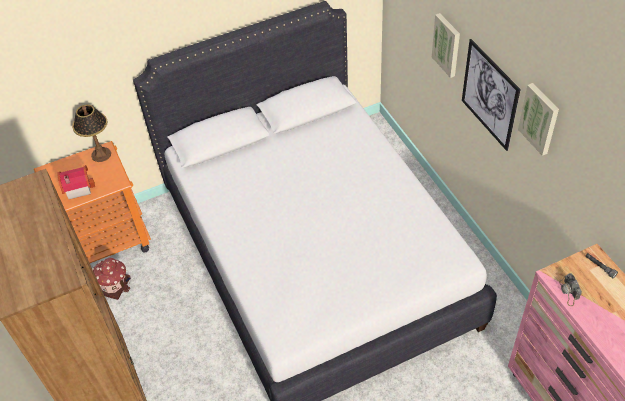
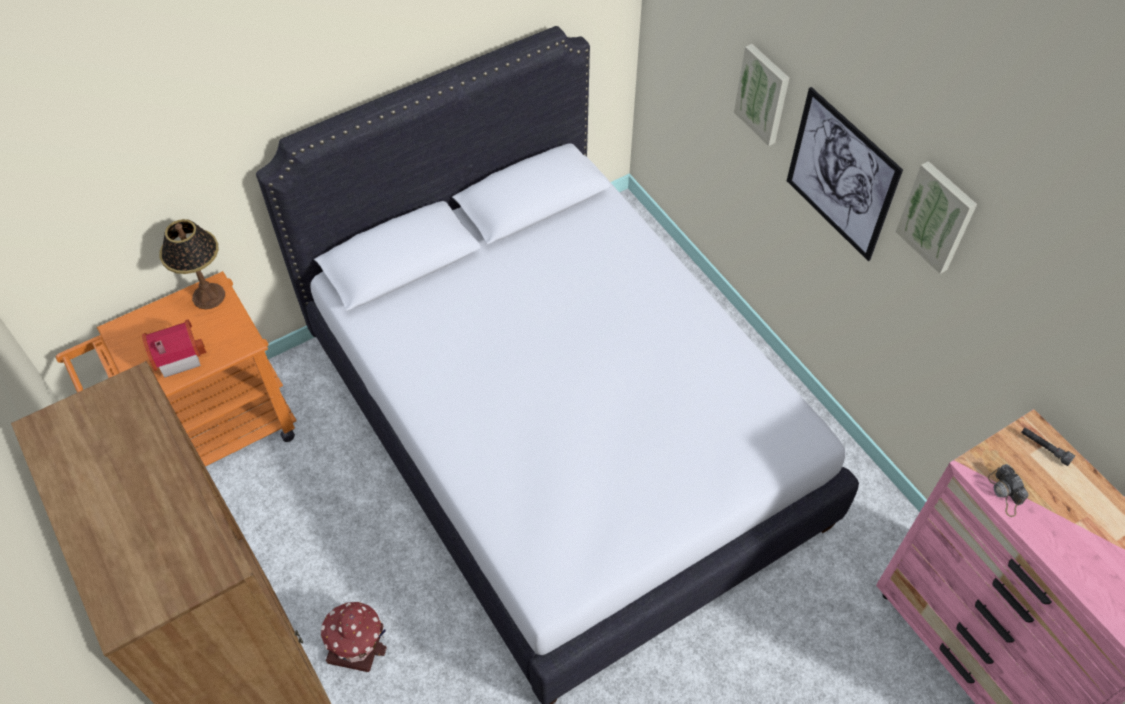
camera: 10 degrees left, 5 degrees up
toy house [92,258,131,300] -> toy house moved to [321,602,387,672]

